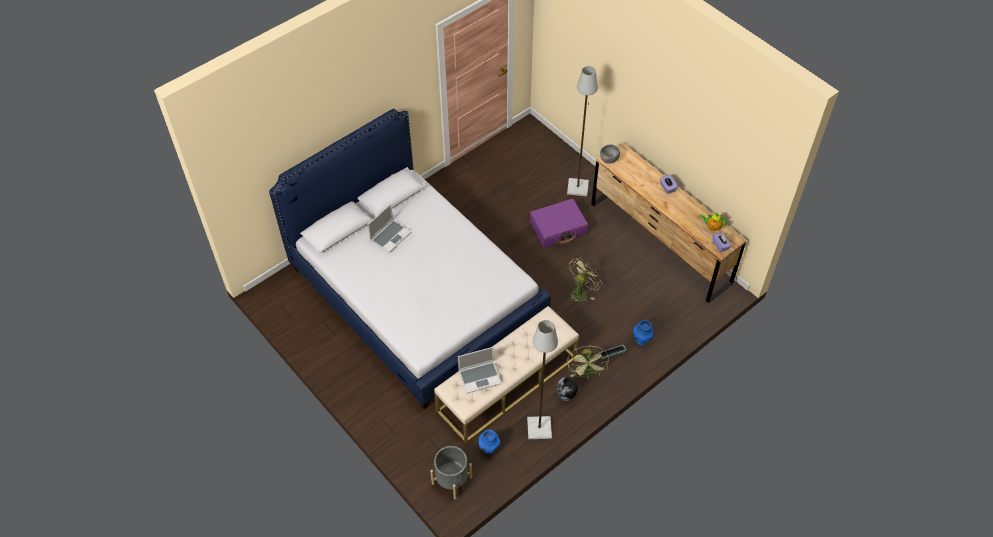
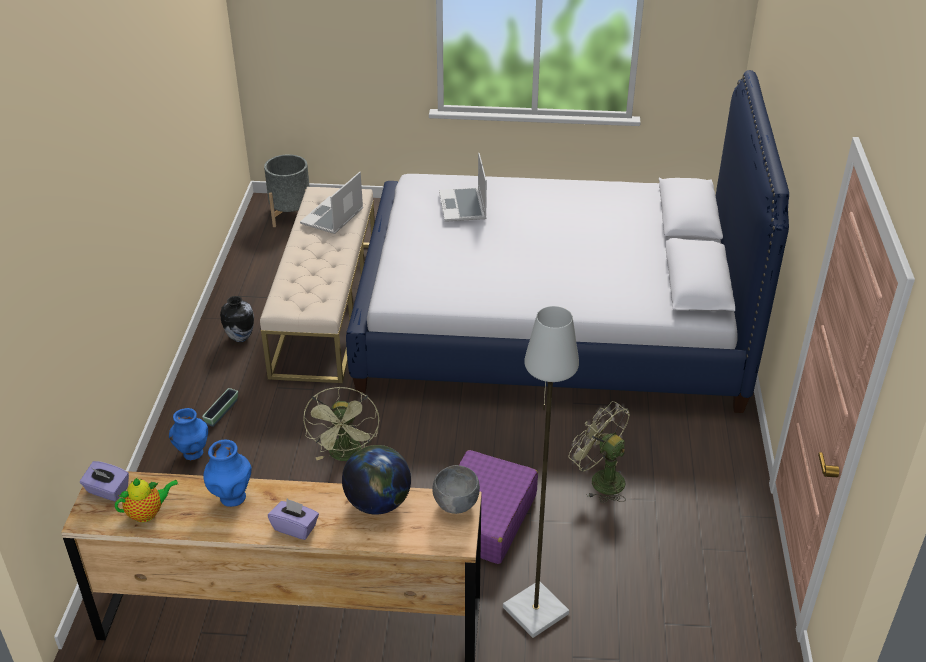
camera: 135 degrees right, 15 degrees down
laptop [368,204,411,253] -> laptop moved to [439,153,487,222]
blue vase [479,429,500,454] -> blue vase moved to [203,440,252,507]
grey floor lamp [527,320,558,439] -> none
green fan [567,346,609,378] -> green fan moved to [569,401,630,503]
none -> globe [342,445,411,515]

